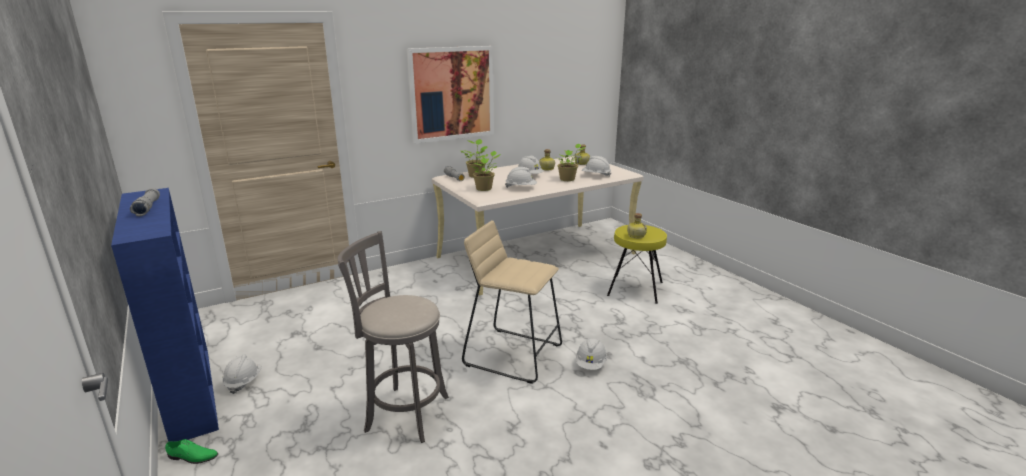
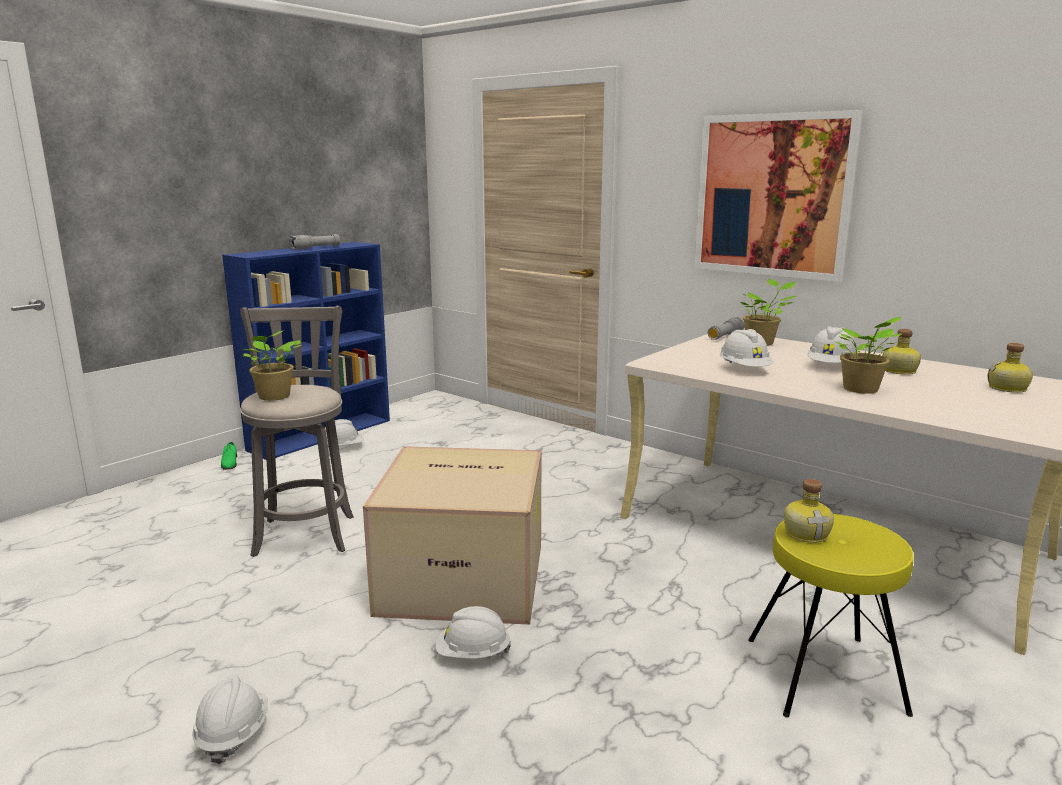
camera: 70 degrees right, 5 degrees down
beige stool [462,220,562,384] -> cardboard box [363,446,542,625]
potted plant [470,151,501,191] -> potted plant moved to [243,330,301,401]
white hard hat [582,156,611,177] -> white hard hat moved to [192,675,268,764]

